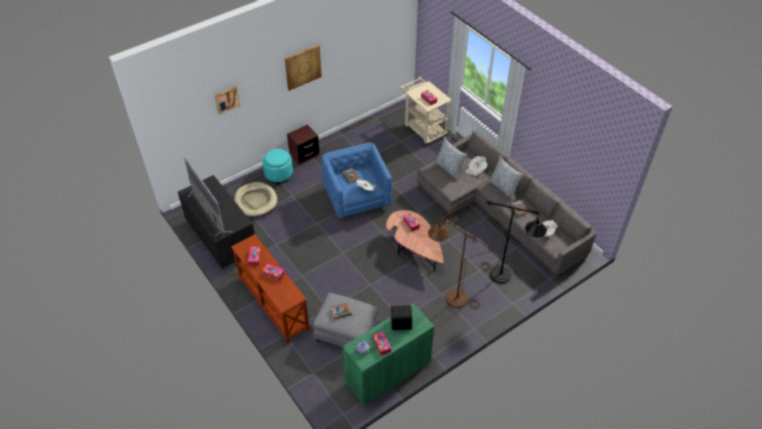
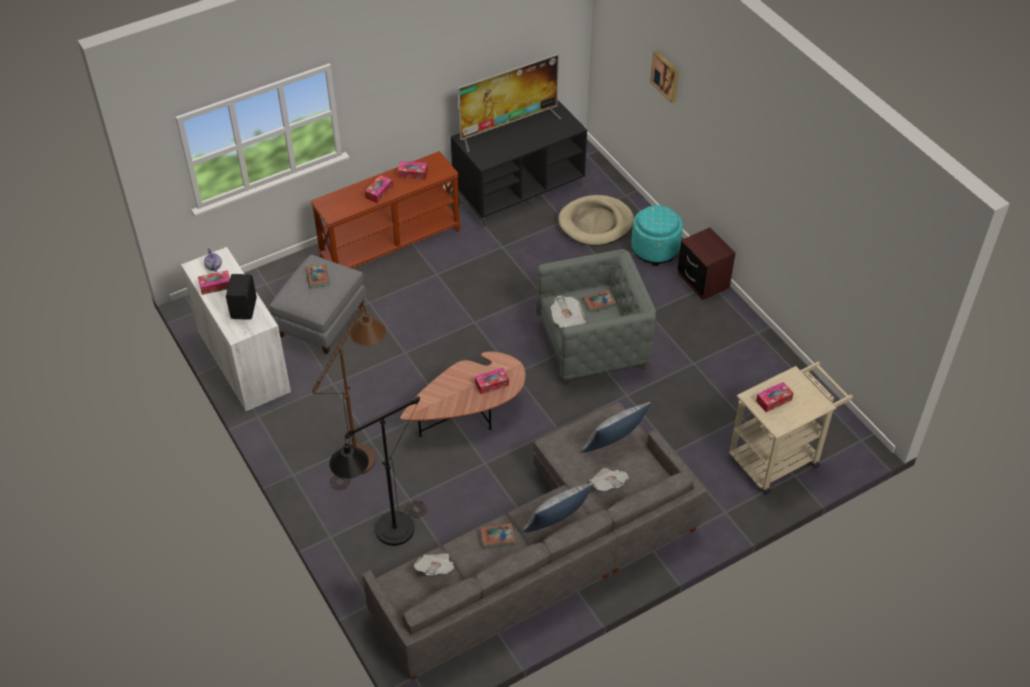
camera: 95 degrees right, 0 degrees up
picture [285,45,322,91] -> none
blue armchair [321,142,392,222] -> grey armchair [537,249,656,385]
green cabinet [342,303,434,406] -> white cabinet [181,247,291,412]

